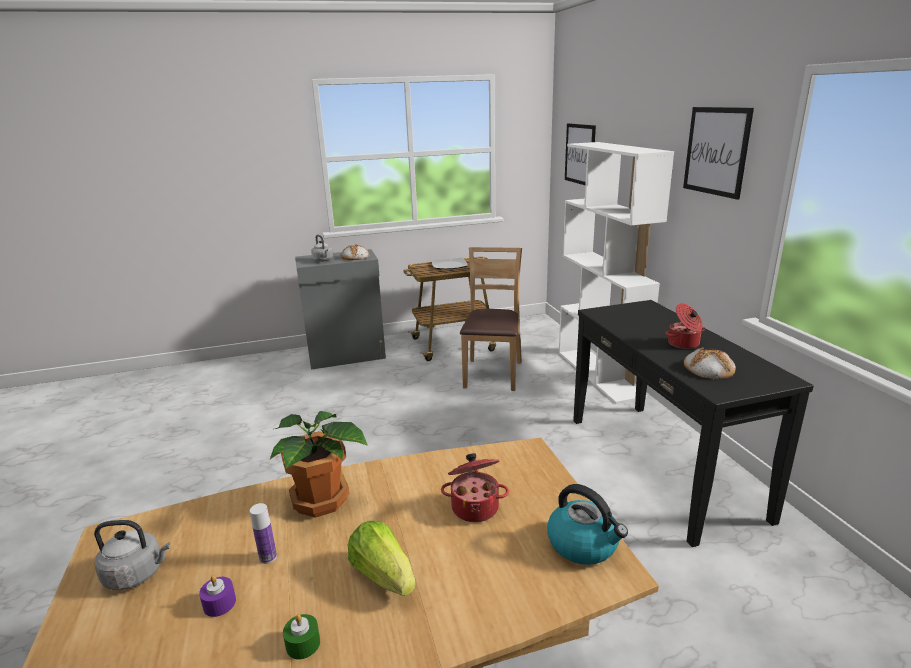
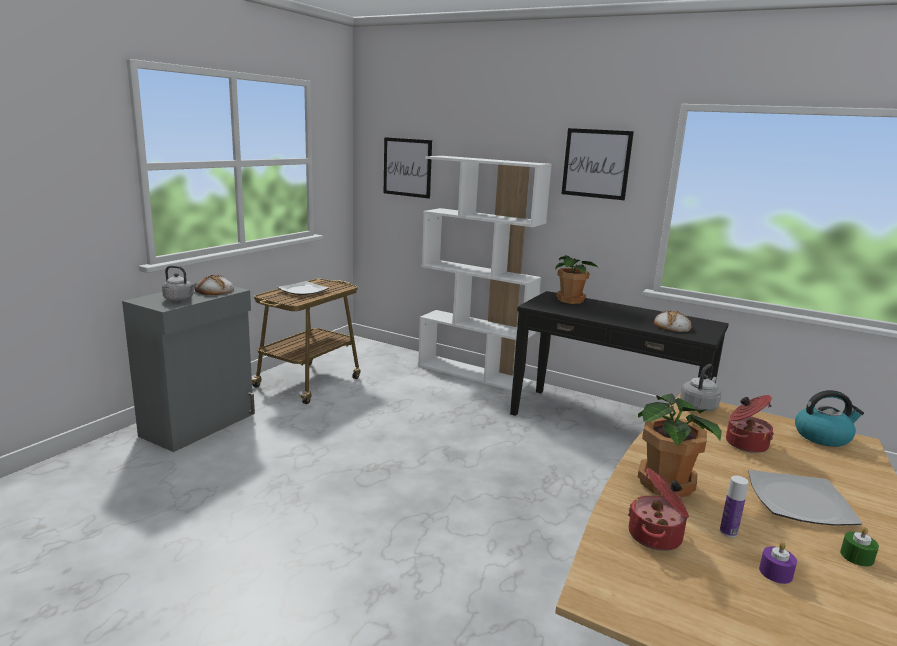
camera: 45 degrees left, 5 degrees down
grey kettle [94,520,170,590] -> grey kettle moved to [680,364,721,412]
lettuce [348,521,416,596] -> plate [748,470,862,526]
brown chair [460,247,522,391] -> none
cooking pot [666,303,705,349] -> cooking pot moved to [628,468,689,551]
none -> potted plant [555,255,598,304]

